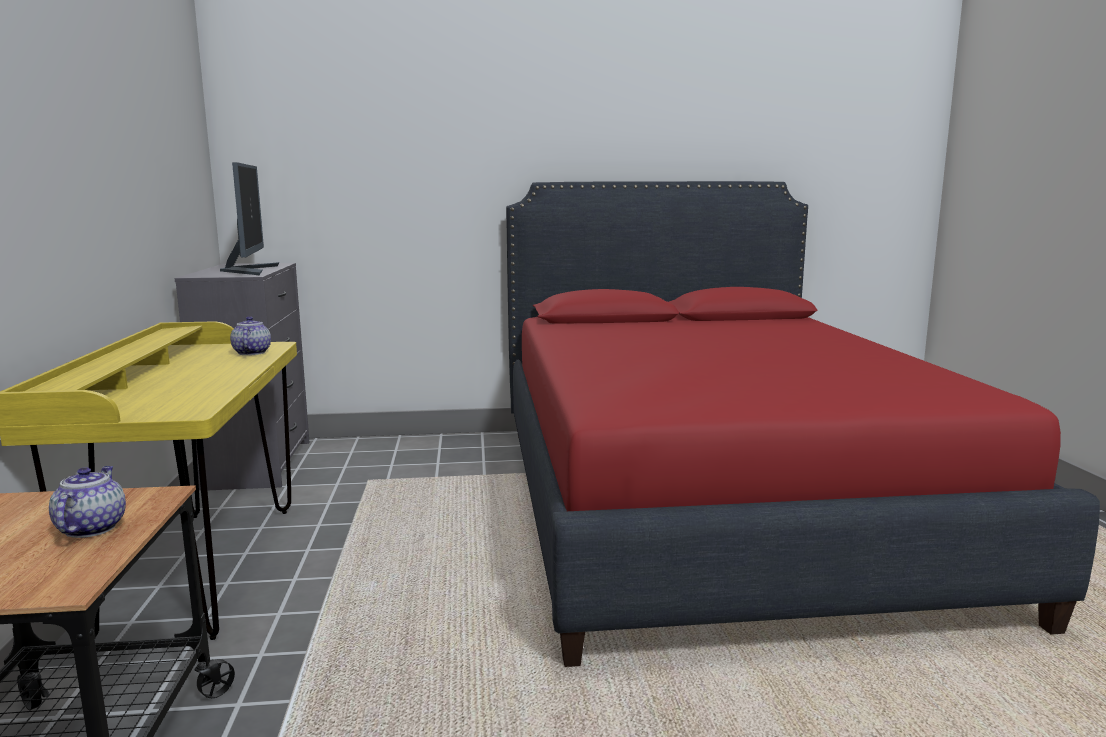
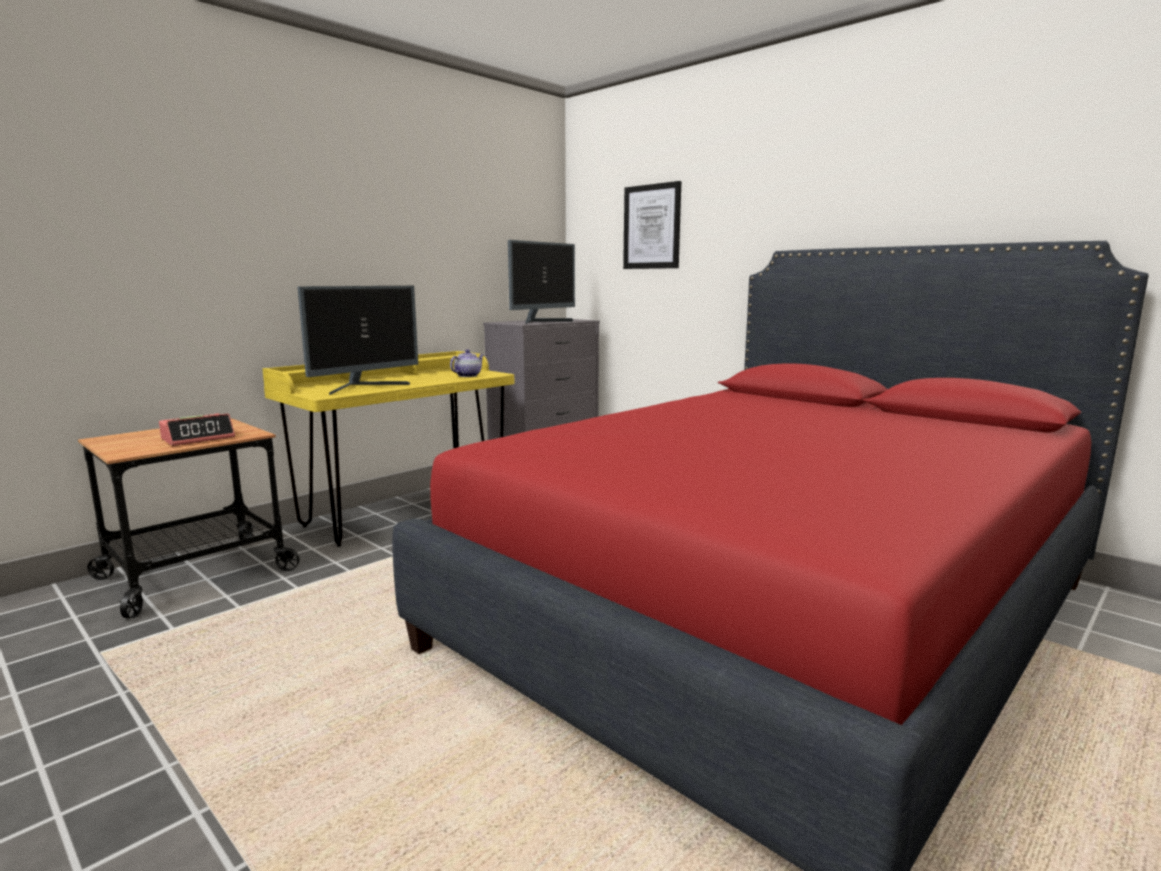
camera: 50 degrees right, 0 degrees up
teapot [49,466,126,538] -> alarm clock [159,414,235,446]
none -> monitor [298,286,418,395]
none -> picture [623,181,681,269]

